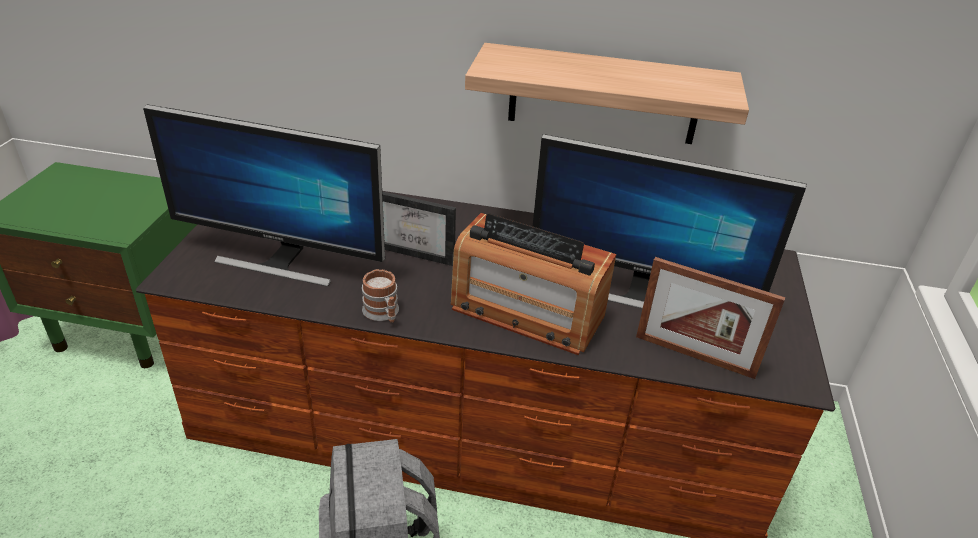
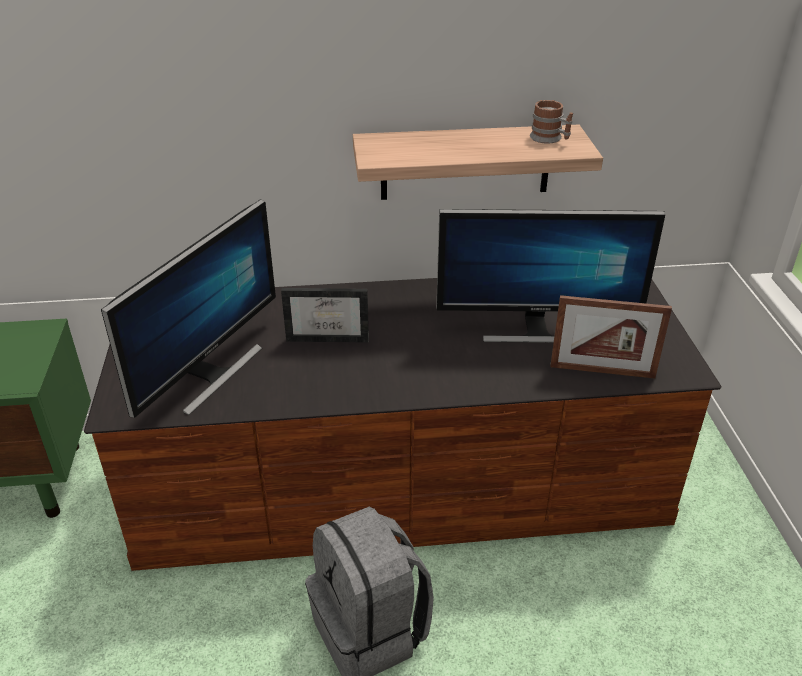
camera: 15 degrees left, 0 degrees up
monitor [143,104,385,287] -> monitor turned 60 degrees counterclockwise [101,199,276,418]
mug [362,269,399,323] -> mug moved to [530,100,573,143]
radio [451,213,616,355] -> none

